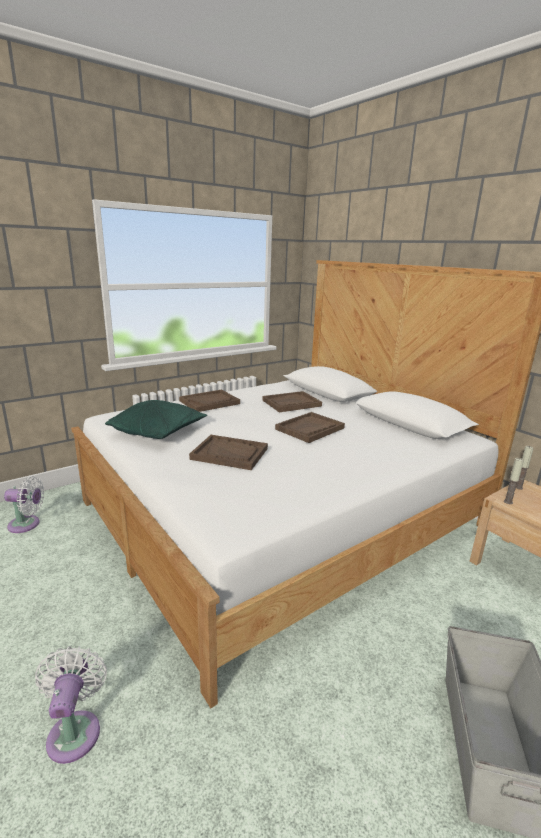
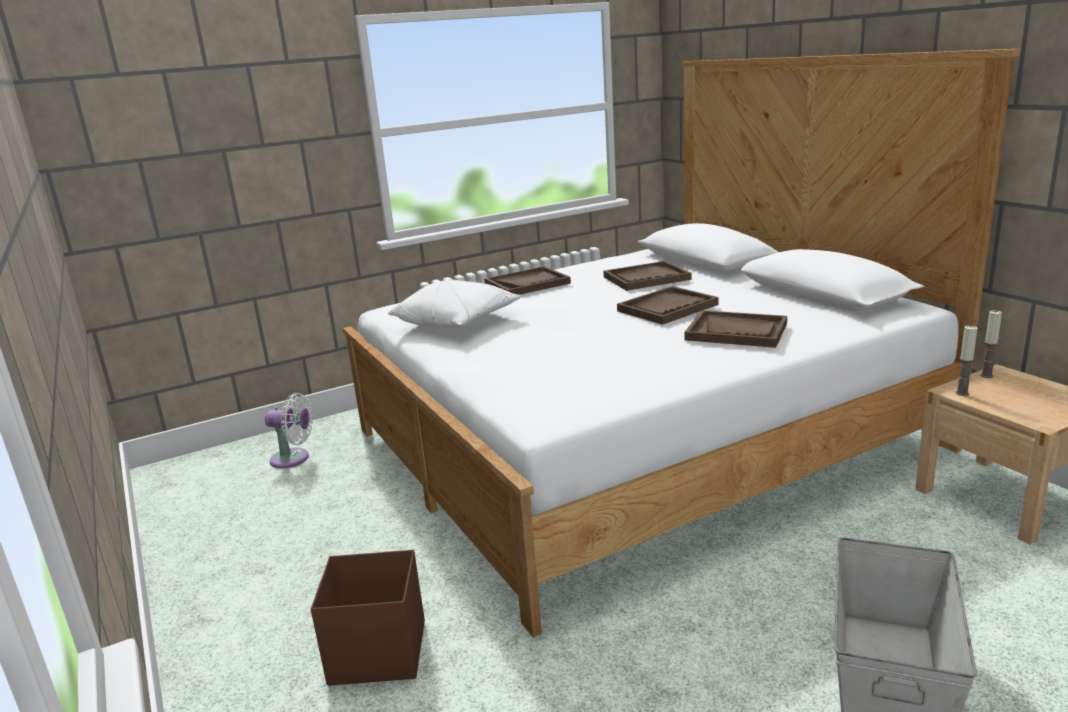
camera: 10 degrees right, 0 degrees up
white fan [35,646,107,764] -> brown storage box [311,550,425,686]
green pillow [105,400,207,439] -> white pillow [388,280,522,328]
brown tray [189,435,268,470] -> brown tray moved to [685,310,787,348]

